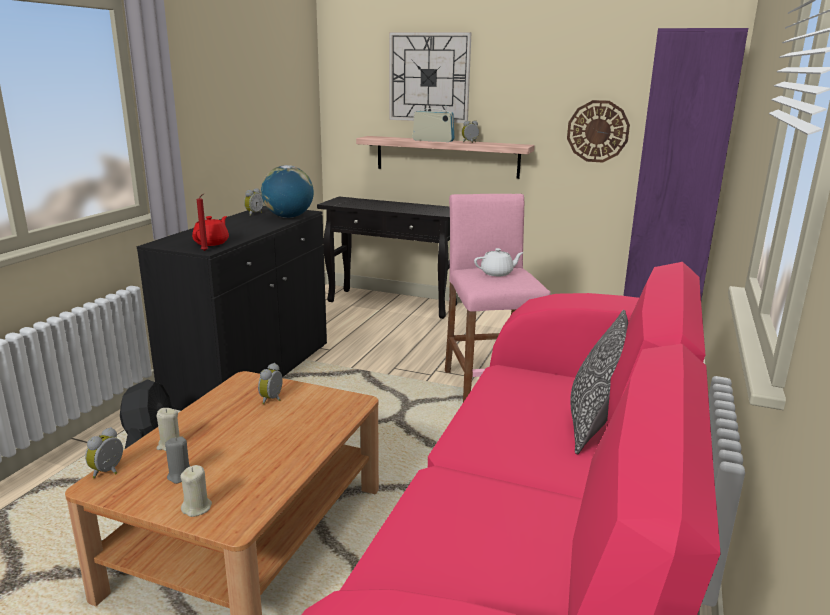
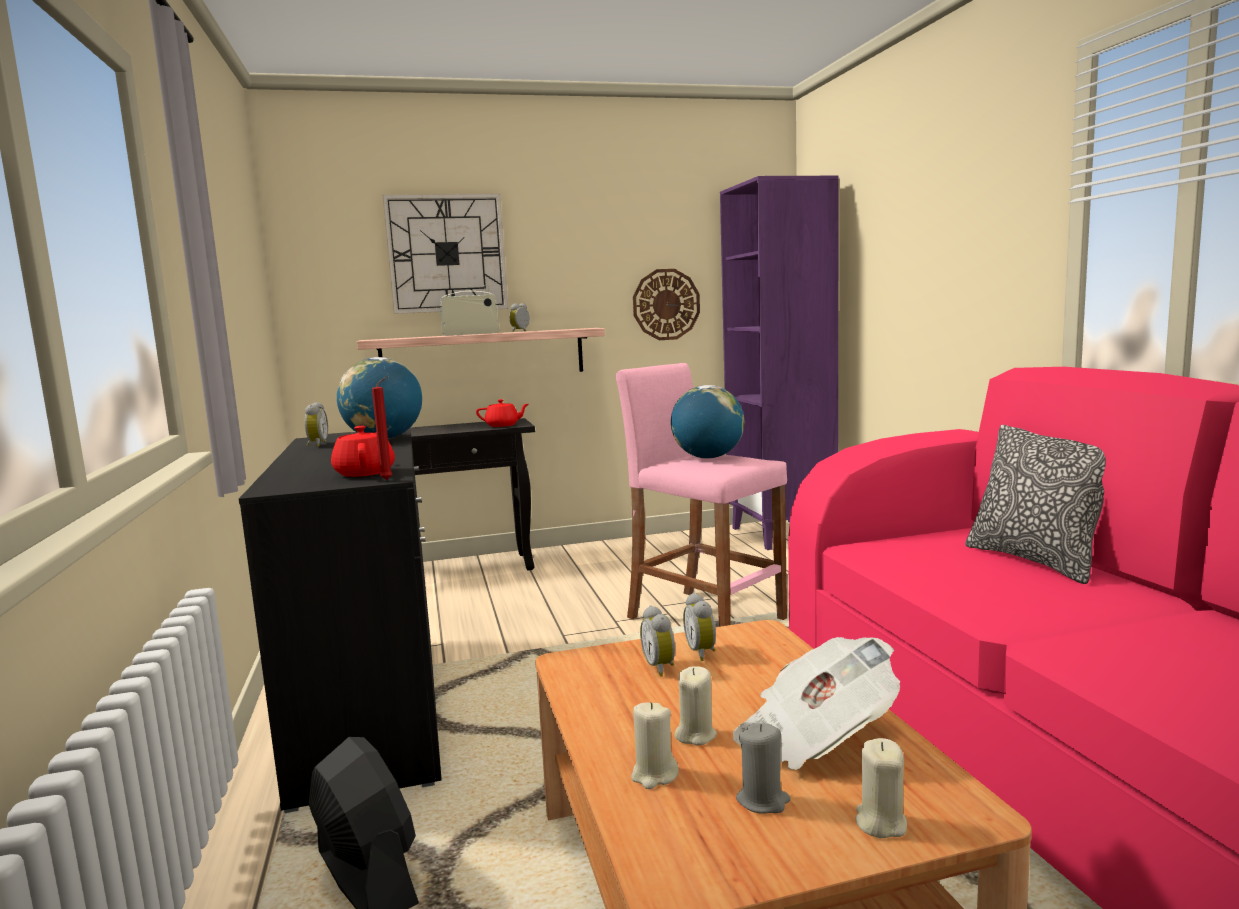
camera: 35 degrees left, 10 degrees down
alarm clock [85,427,123,478] -> alarm clock moved to [683,593,716,661]
white teapot [474,248,524,276] -> globe [671,385,744,458]
none -> red teapot [476,399,529,427]
none -> beige candle [675,666,717,745]
none -> newspaper [733,637,900,770]

